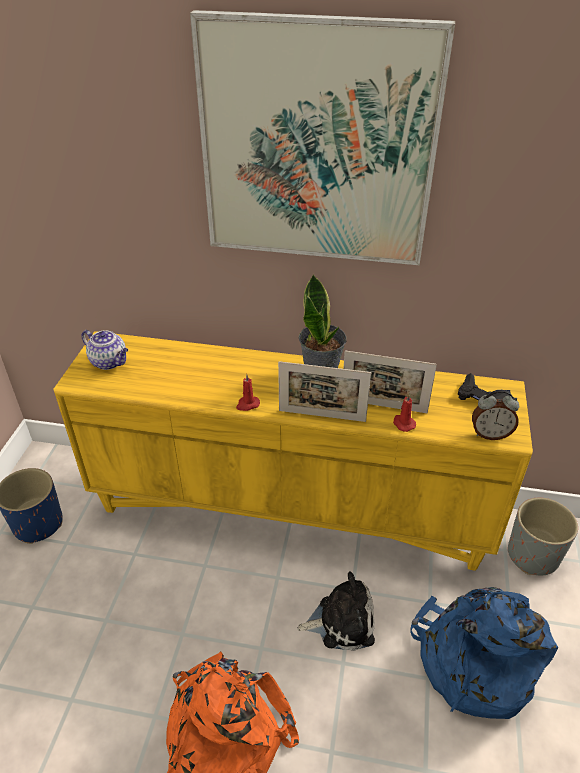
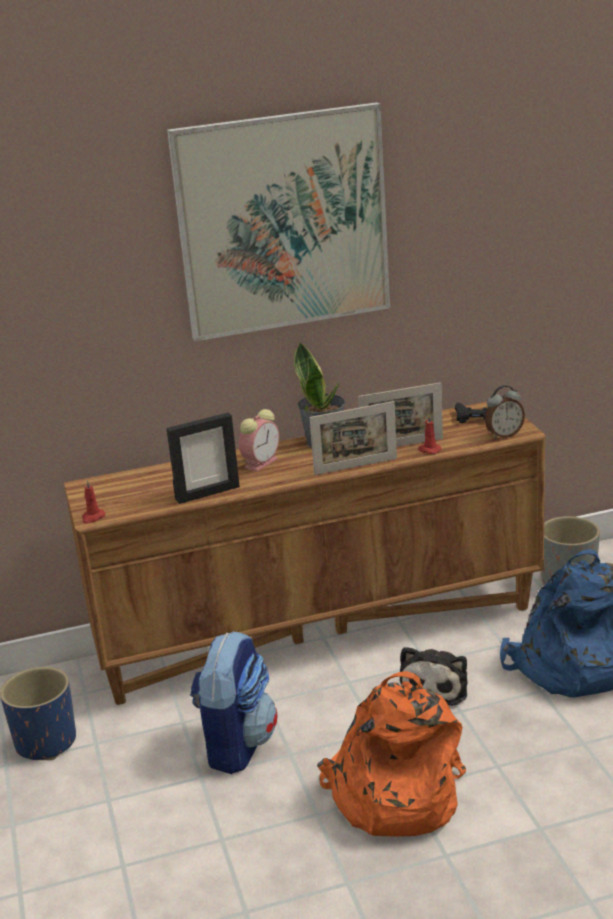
camera: 25 degrees left, 15 degrees down
yellow dresser [54,331,533,571] -> brown dresser [64,402,545,705]
teapot [81,330,128,370] -> none
red candle [236,374,260,411] -> red candle moved to [82,480,105,524]
plush toy [297,572,375,651] -> plush toy turned 135 degrees clockwise [400,647,467,706]
none -> picture frame [166,412,240,504]
none -> backpack [190,631,278,774]
none -> alarm clock [239,409,279,472]

